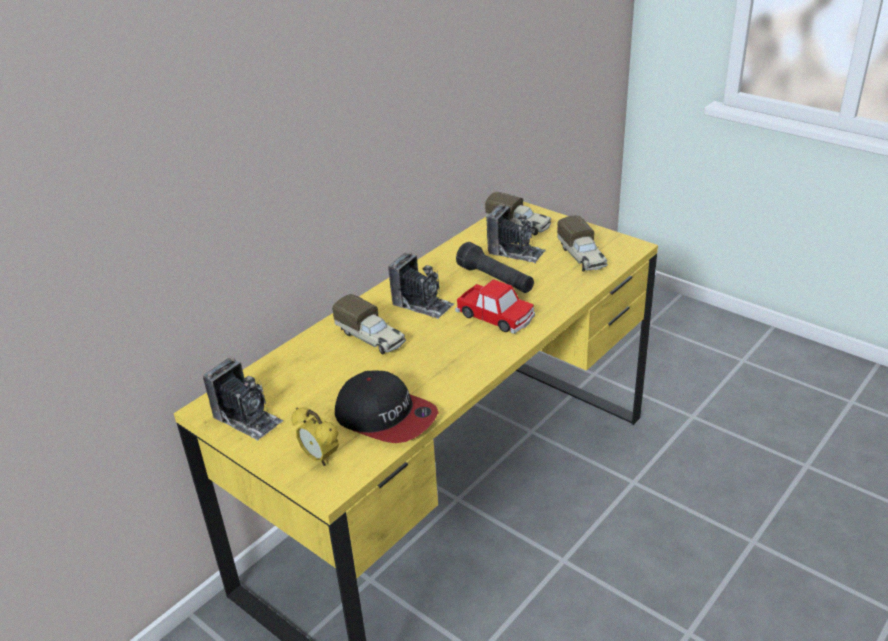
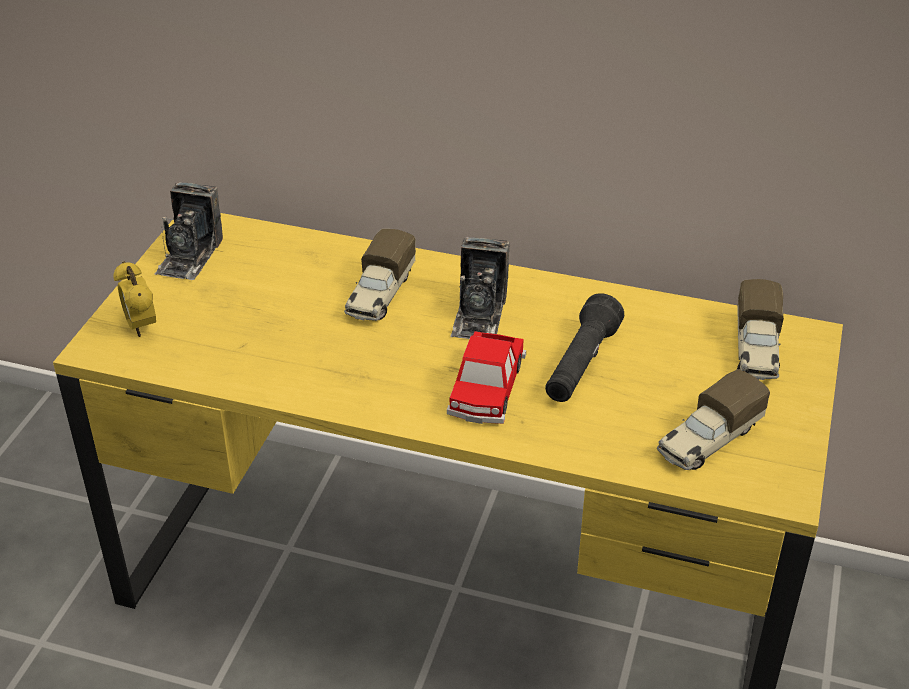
camera: 65 degrees right, 5 degrees up
alarm clock [291,407,339,466] -> alarm clock turned 45 degrees counterclockwise [113,261,156,337]
cap [335,371,439,443] -> none
camera [486,204,546,263] -> none

